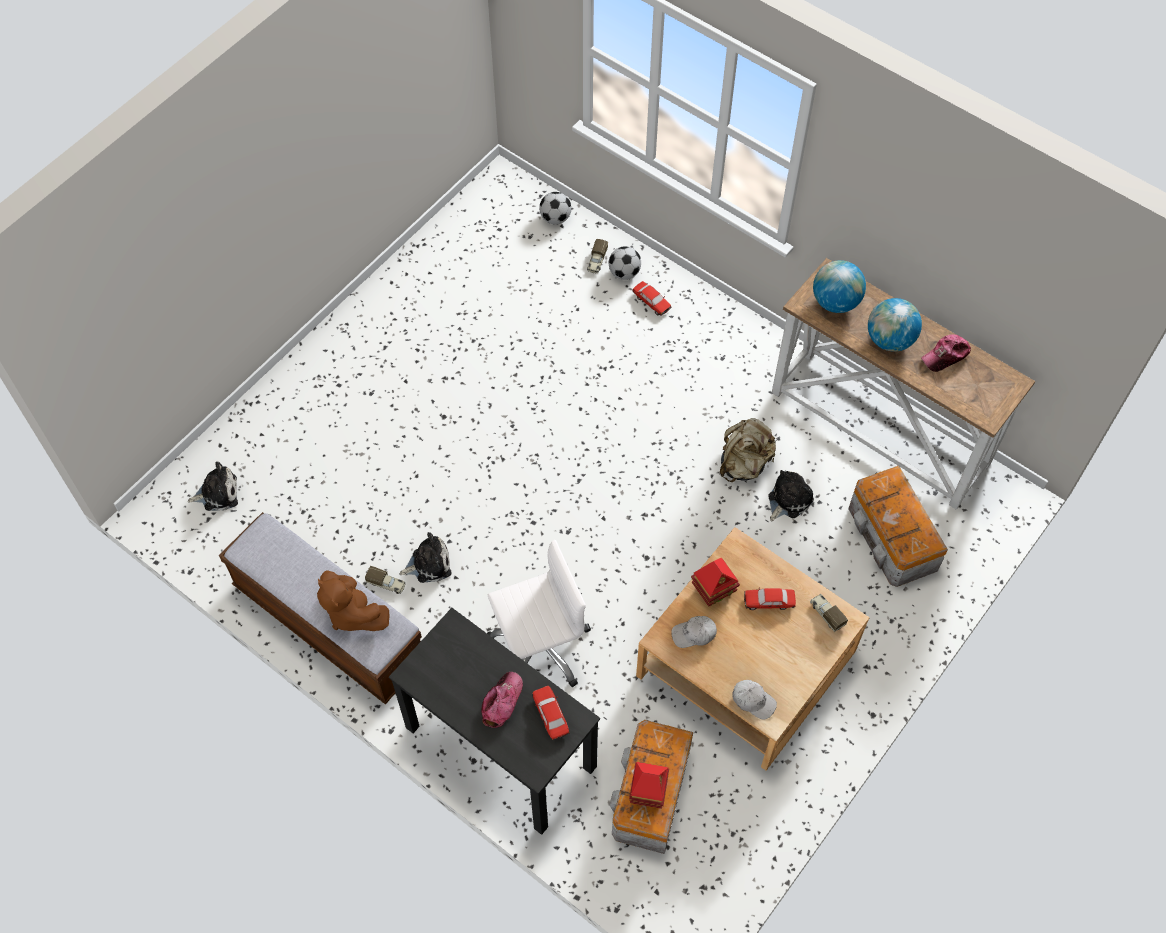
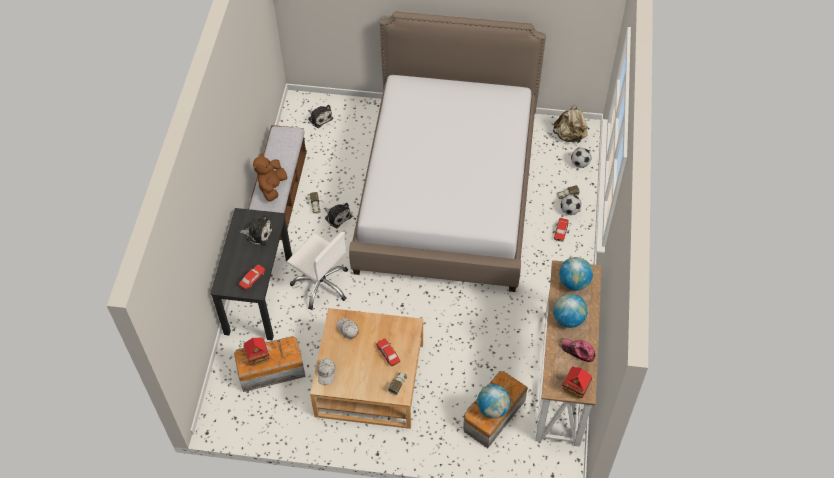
camera: 60 degrees right, 5 degrees down
cap [481,672,523,728] -> none
toy house [691,557,740,606] -> toy house moved to [562,367,592,399]
beige backpack [720,418,777,482] -> beige backpack moved to [553,105,588,143]
plush toy [768,470,814,521] -> plush toy moved to [240,214,273,245]
none -> bed [349,11,546,292]
none -> globe [477,384,511,418]

